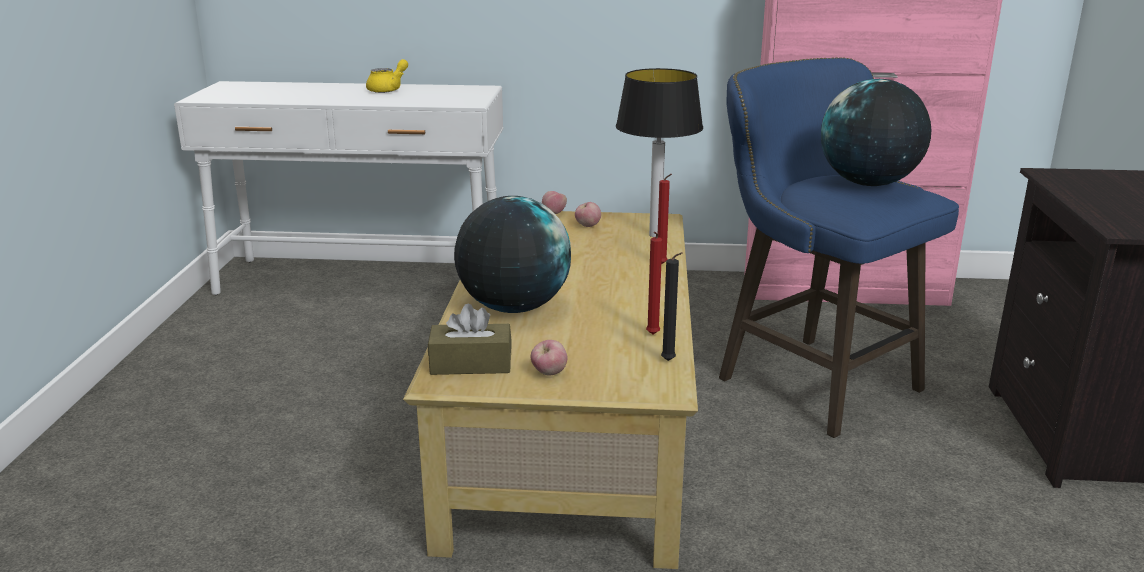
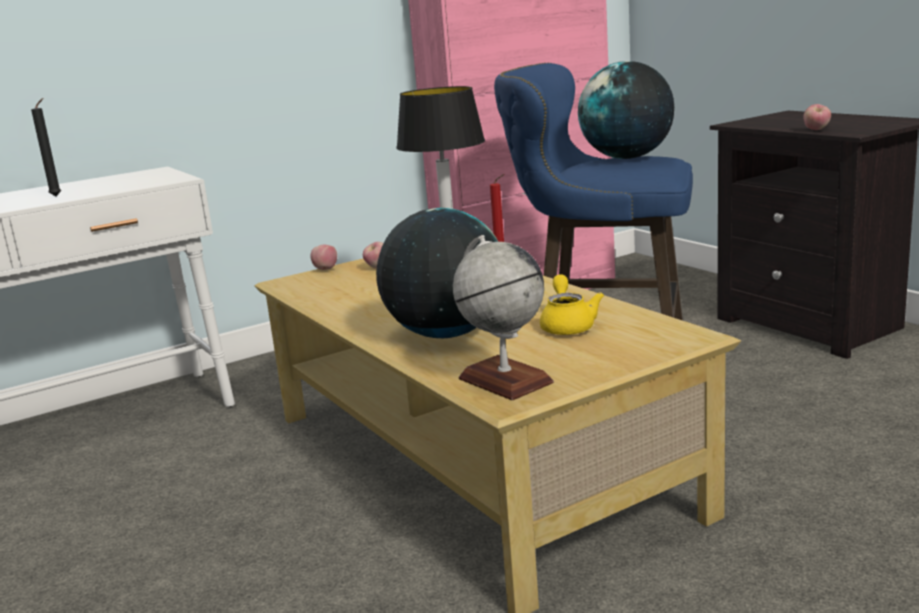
camera: 35 degrees left, 5 degrees down
yellow teapot [366,59,408,93] -> yellow teapot moved to [540,274,604,335]
brown tissue box [428,304,512,375] -> globe [453,235,554,400]
apple [531,340,568,376] -> apple moved to [803,104,831,130]
red candle [646,231,662,334] -> none
black candle [661,252,683,361] -> black candle moved to [31,98,61,196]

